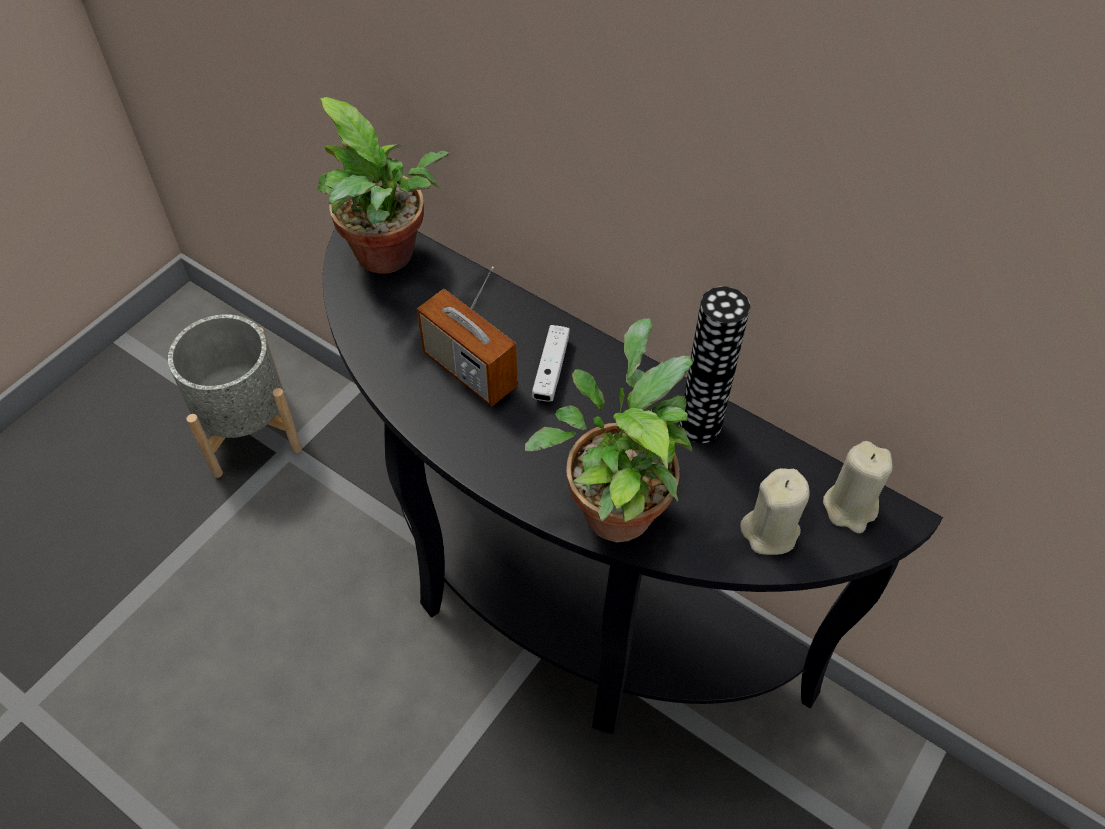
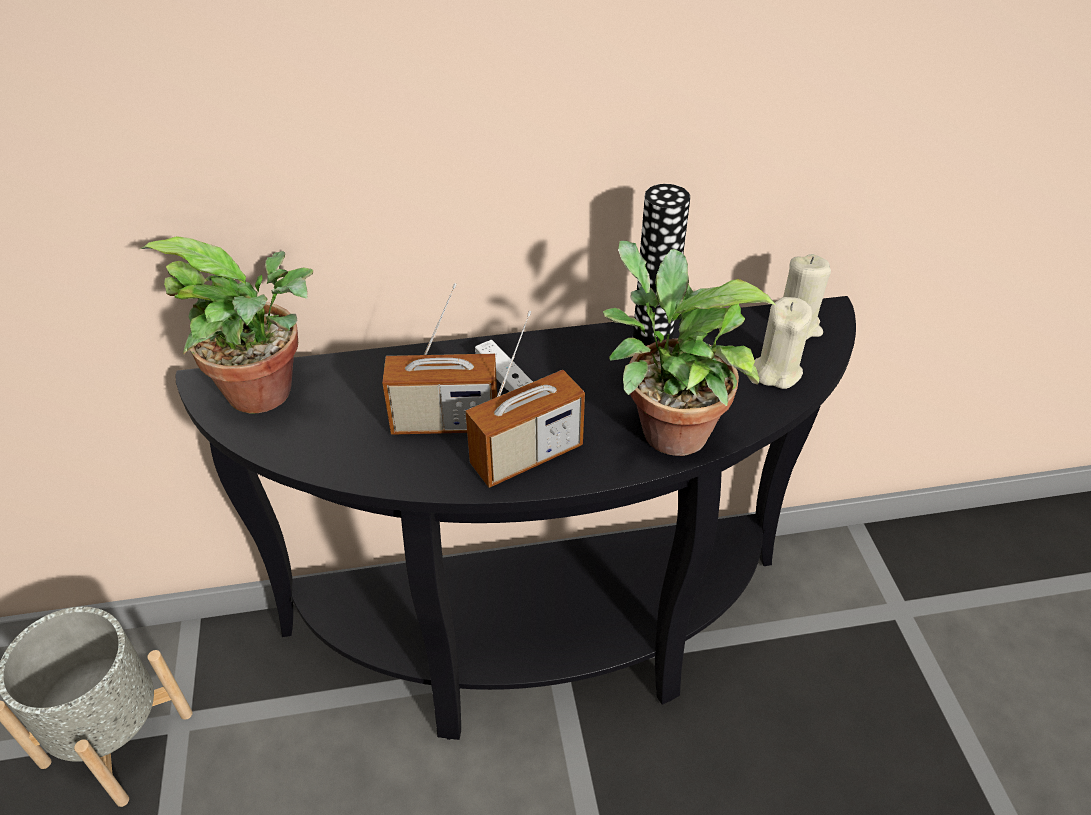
camera: 45 degrees left, 10 degrees down
none -> radio [465,311,585,488]

